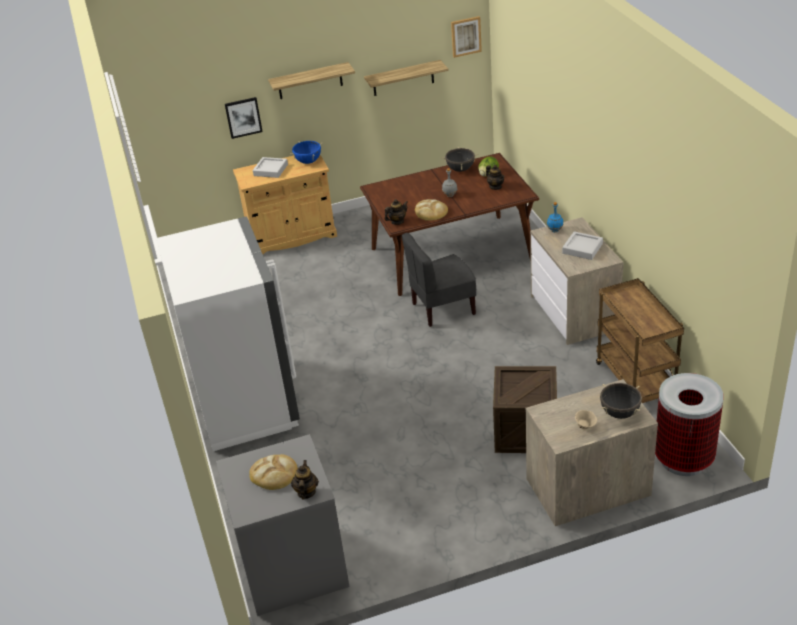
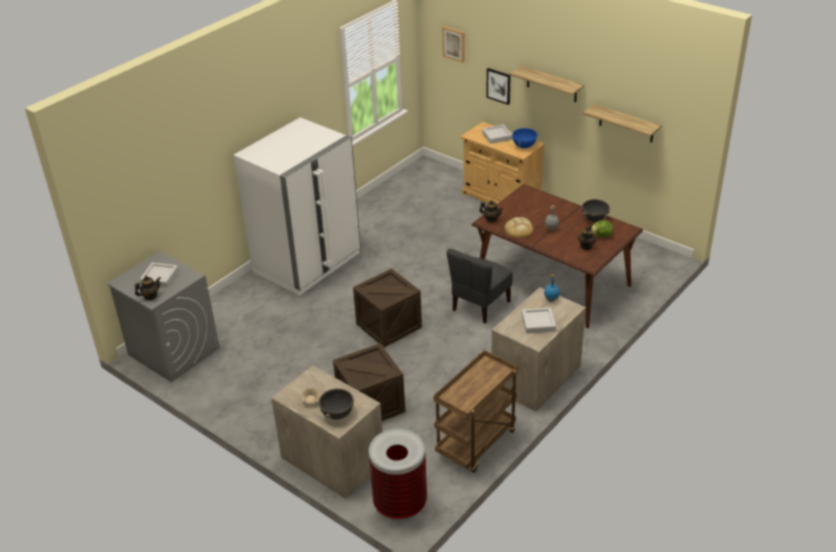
camera: 55 degrees right, 0 degrees up
bread [249,454,298,490] -> grey tray [140,262,179,288]
grey chair [402,233,476,327] -> grey chair turned 90 degrees counterclockwise [447,248,513,323]
picture [451,16,482,58] -> picture moved to [442,26,465,63]
none -> crate [353,268,422,348]

